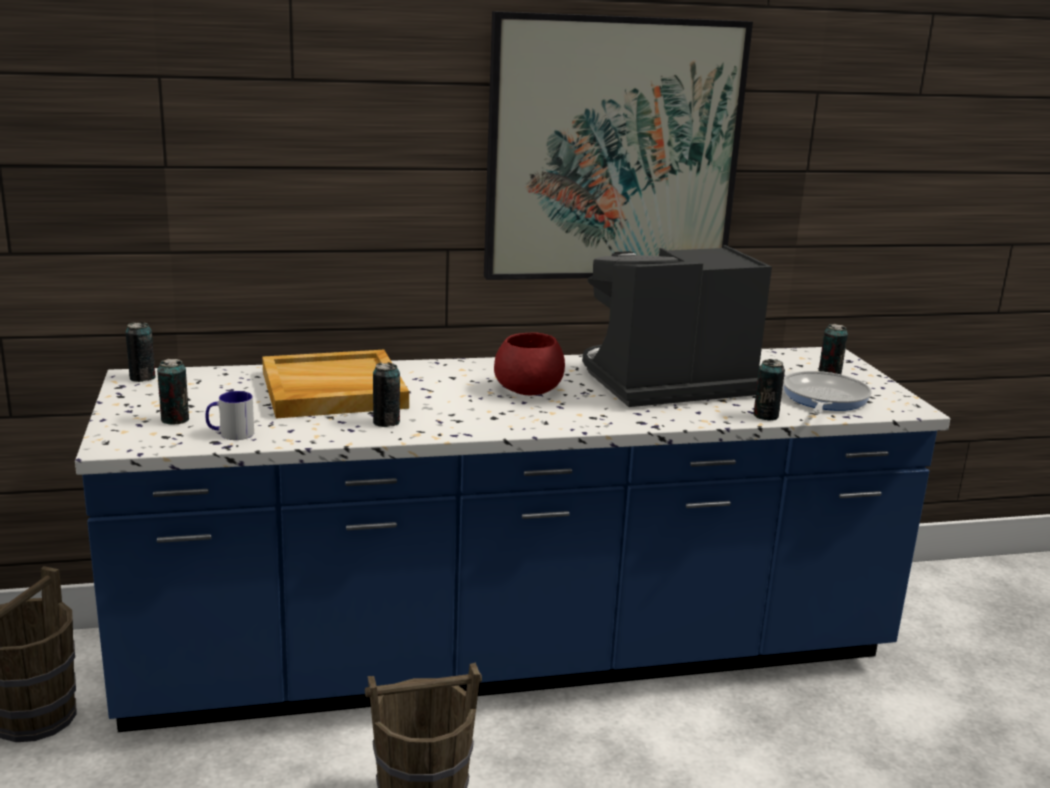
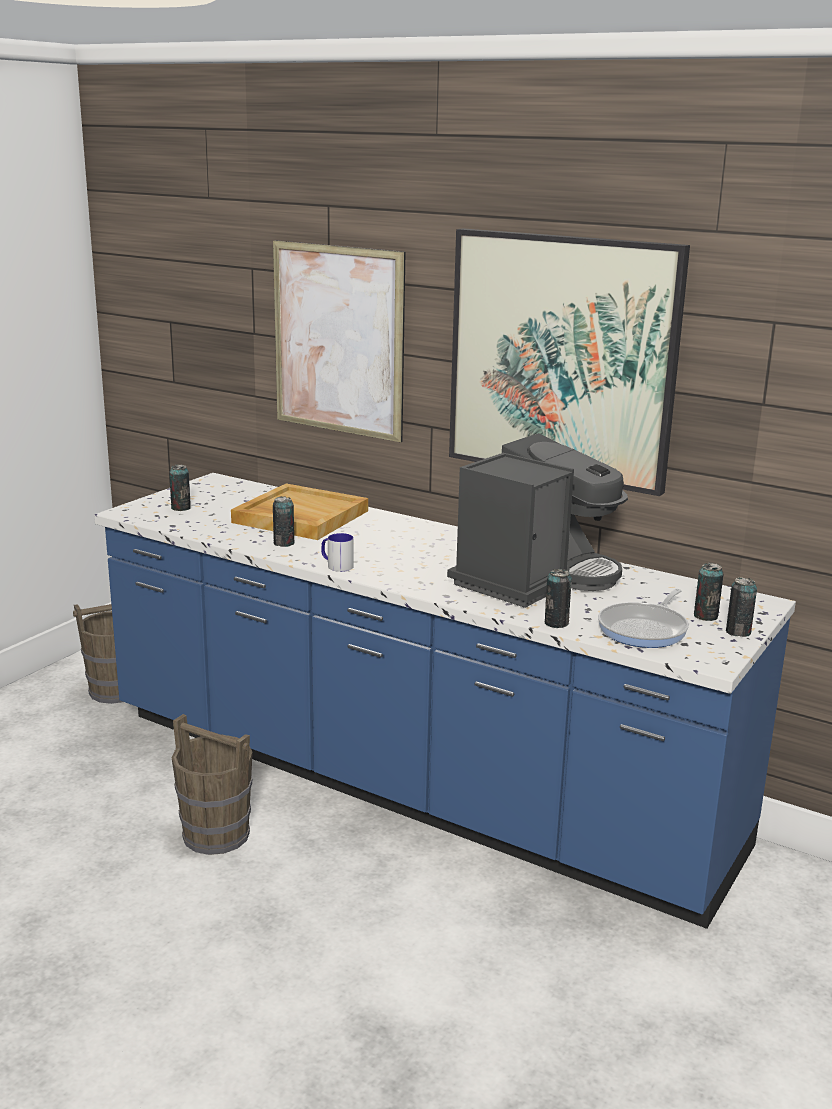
camera: 45 degrees right, 0 degrees up
can [126,322,156,382] -> can moved to [726,577,757,637]
mug [206,391,254,440] -> mug moved to [321,533,354,572]
red bowl [494,333,565,396] -> none
coffee machine [582,245,772,407] -> coffee machine turned 105 degrees clockwise [447,433,628,608]
frying pan [783,371,872,414] -> frying pan turned 150 degrees clockwise [598,589,689,648]
none -> picture [273,240,405,442]

